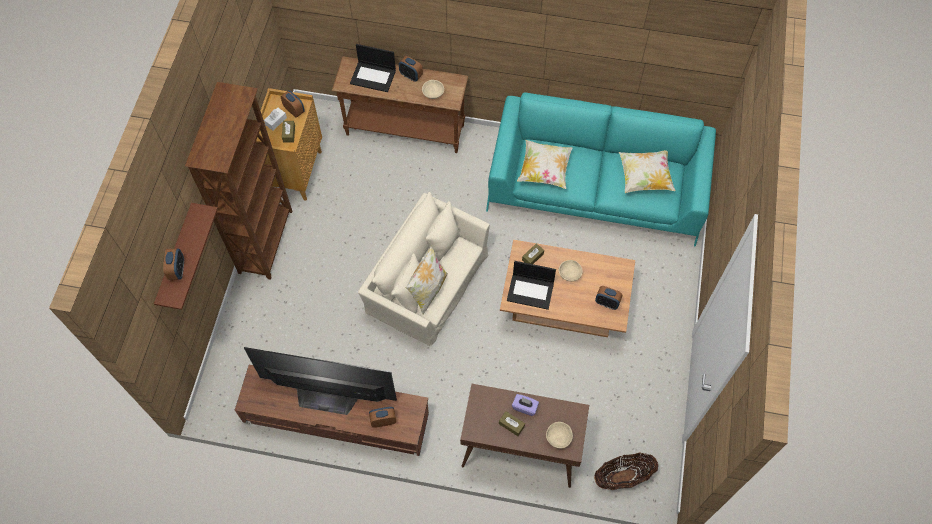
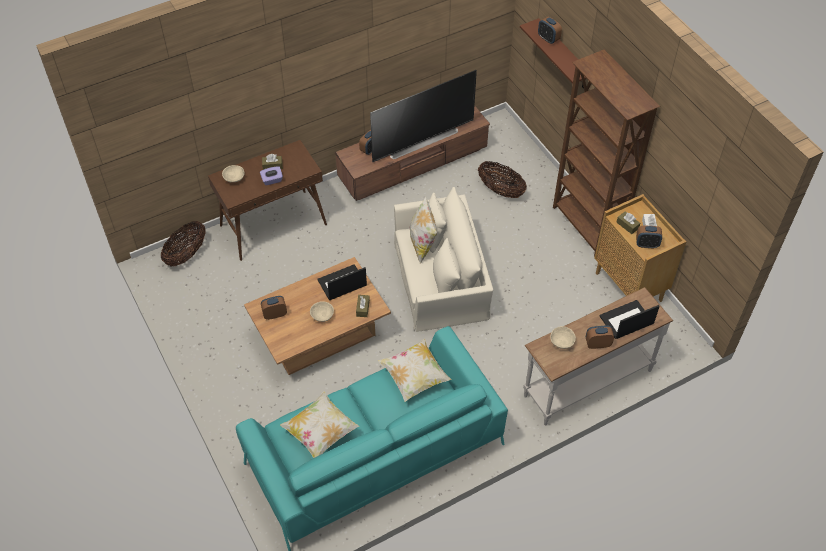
camera: 140 degrees right, 10 degrees down
brown console table [332,56,468,153] -> white console table [523,287,673,425]
none -> basket [478,161,527,198]

